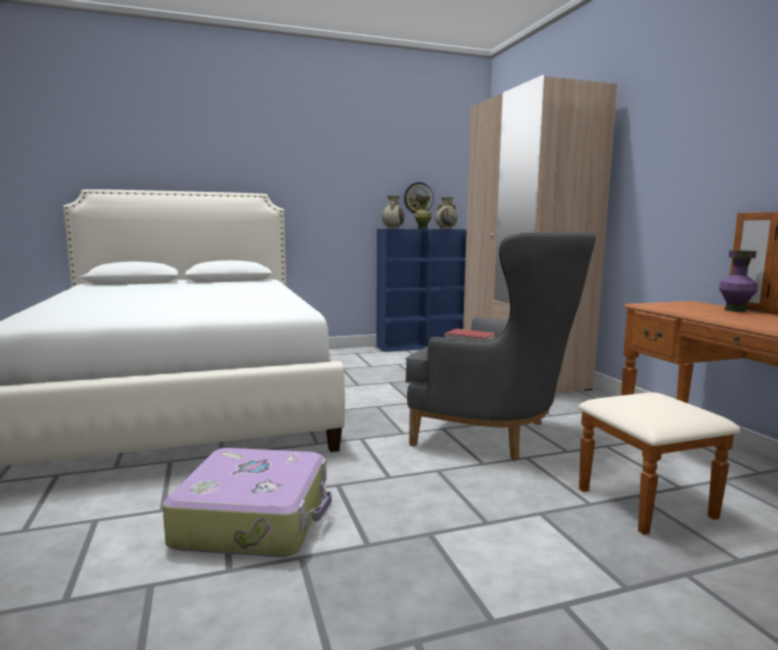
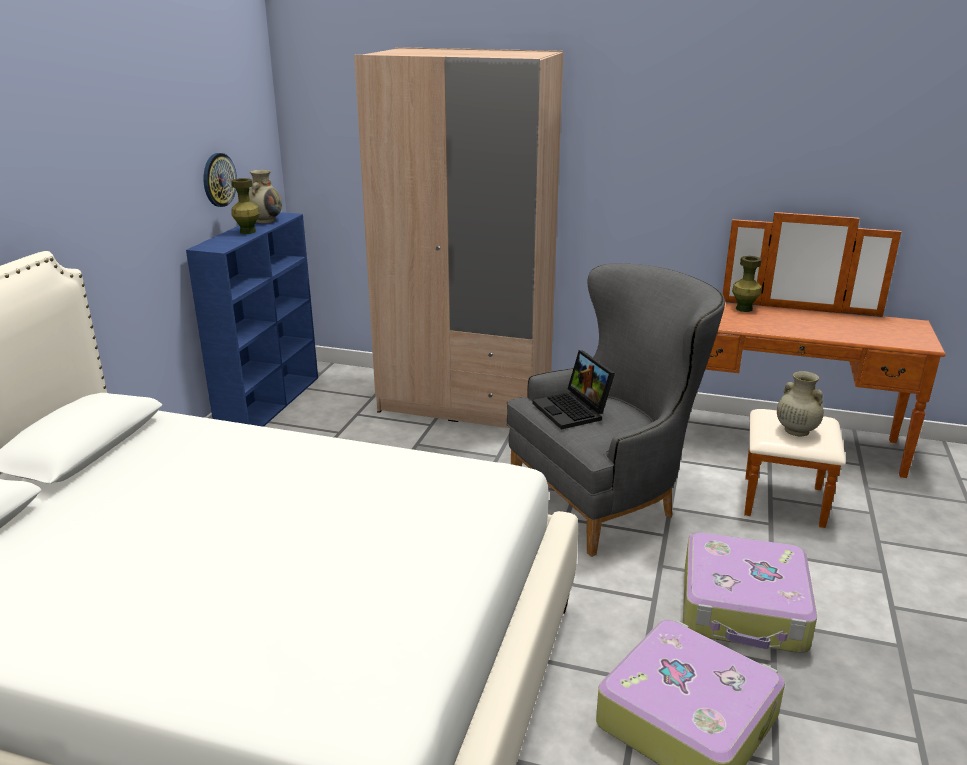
camera: 55 degrees left, 15 degrees up
beige vase [382,196,405,229] -> beige vase moved to [777,371,824,436]
red book [444,329,496,341] -> laptop [532,350,615,430]
purple vase [719,250,757,312] -> green vase [732,256,762,312]
none -> suitcase [683,533,817,653]

